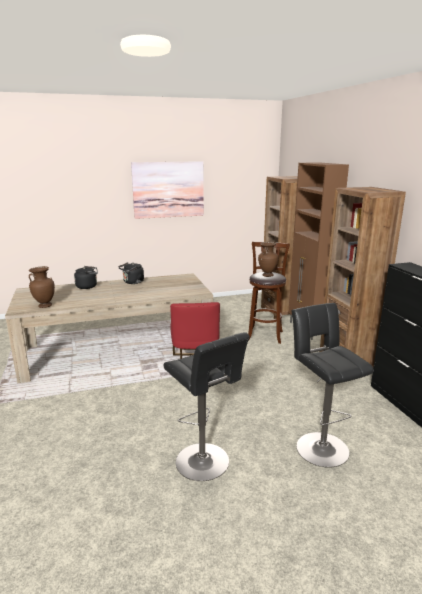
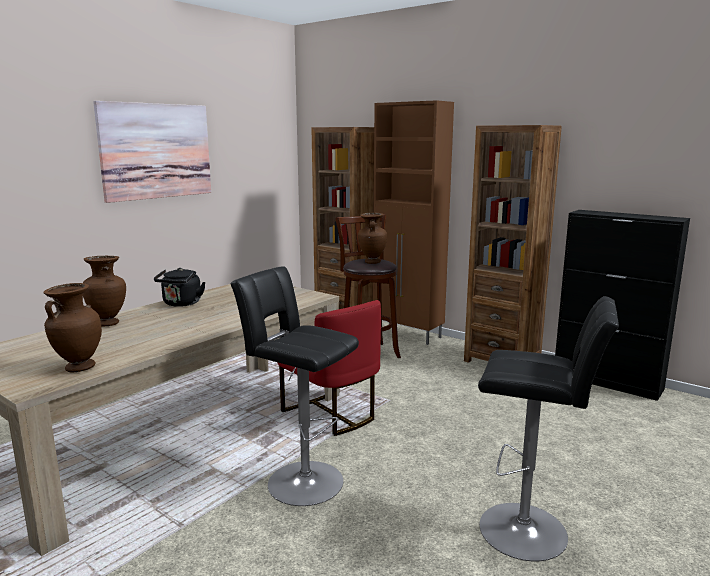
camera: 35 degrees left, 5 degrees down
black kettle [74,266,98,289] -> brown vase [83,256,126,326]
black stool [292,303,374,467] -> black stool moved to [230,266,359,506]

